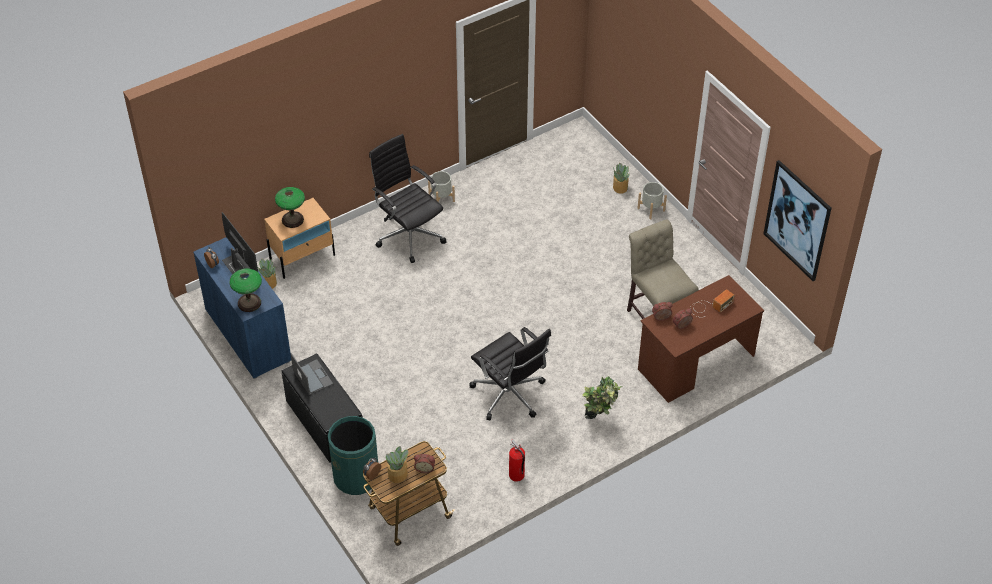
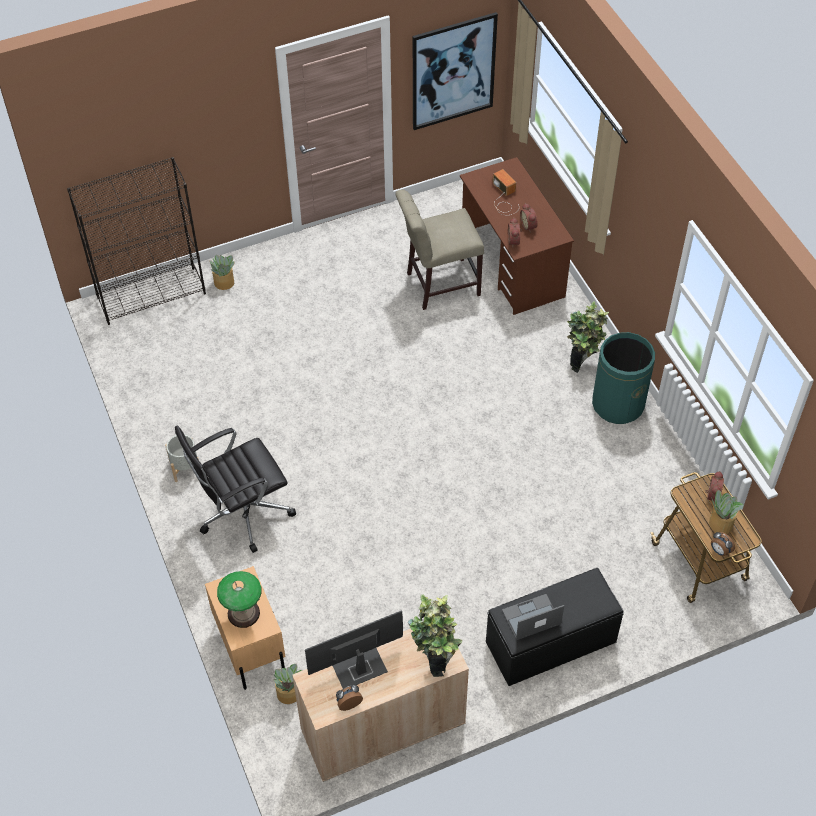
camera: 80 degrees left, 5 degrees up
blue cabinet [193,237,291,379] -> beige cabinet [292,629,469,782]
table lamp [229,269,262,312] -> potted plant [408,594,462,677]
green trash can [328,416,378,495] -> green trash can moved to [592,332,655,424]
black office chair [469,327,551,420] -> none
fire extinguisher [509,439,525,482] -> none
grey planter [637,182,667,220] -> none
none -> black bookcase [67,157,206,325]

